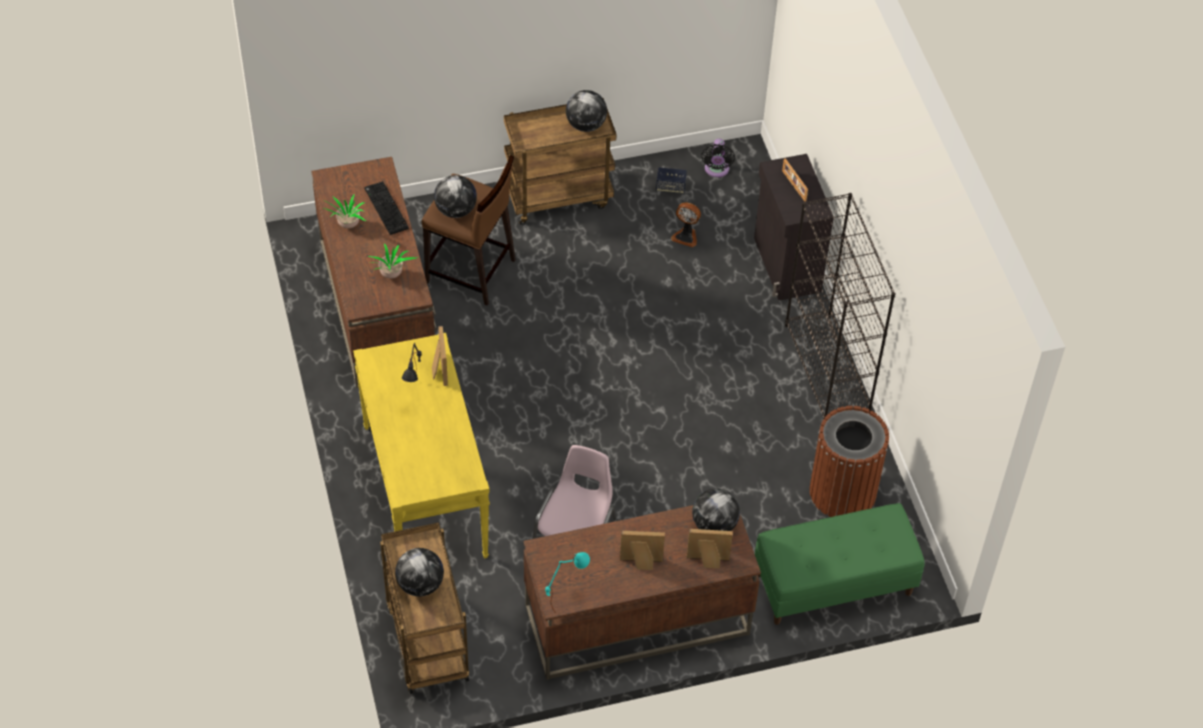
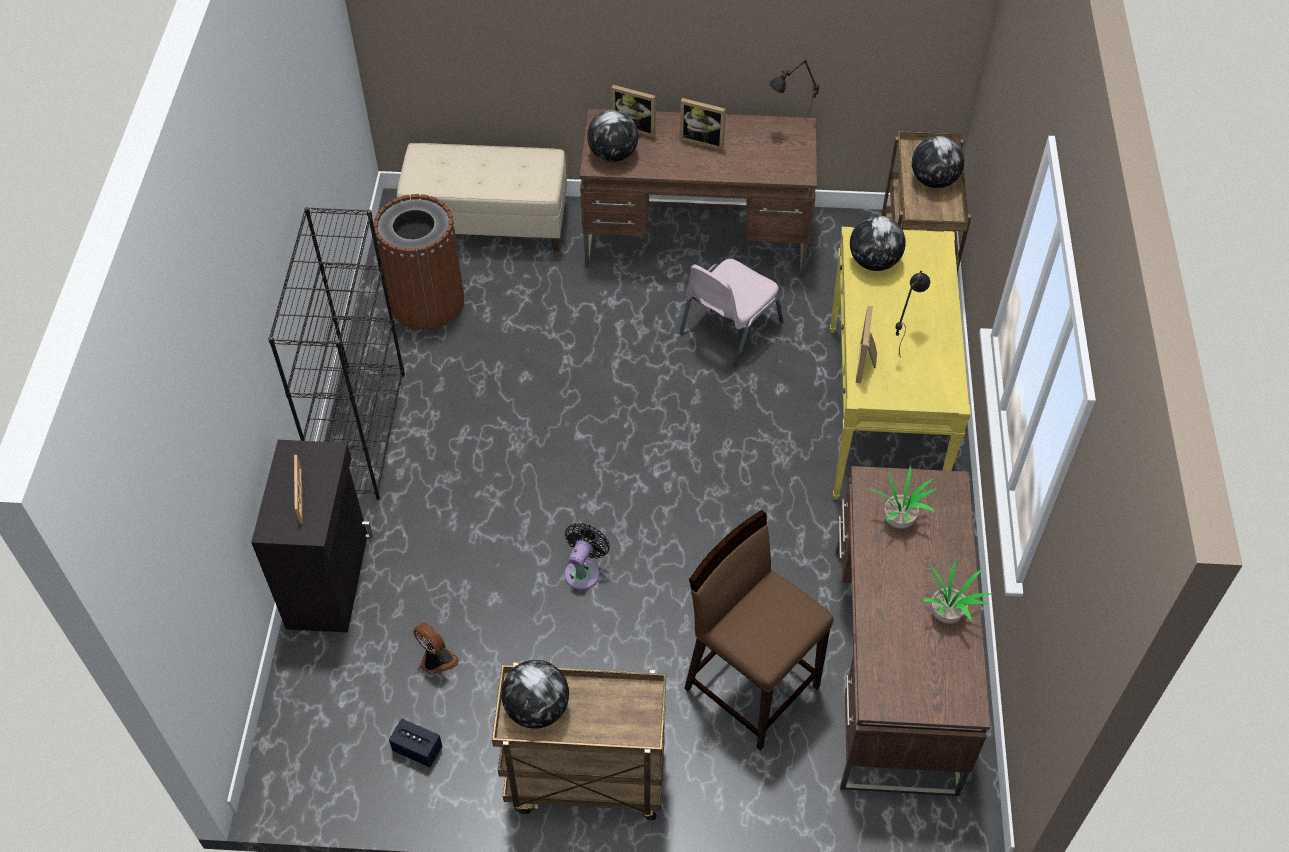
camera: 160 degrees left, 0 degrees up
keyboard [364,181,409,235] -> none
globe [434,175,477,218] -> globe moved to [850,215,906,271]
turquoise table lamp [545,552,590,612] -> black table lamp [769,60,819,120]
black fan [701,139,735,177] -> black fan moved to [564,523,610,590]
green bench [755,503,925,625] -> beige bench [397,143,567,252]

